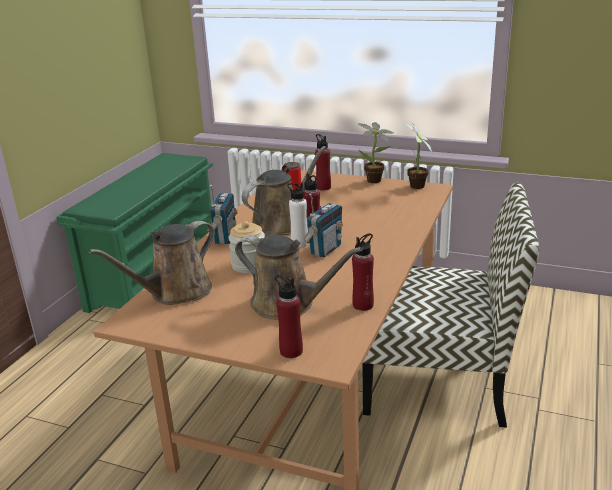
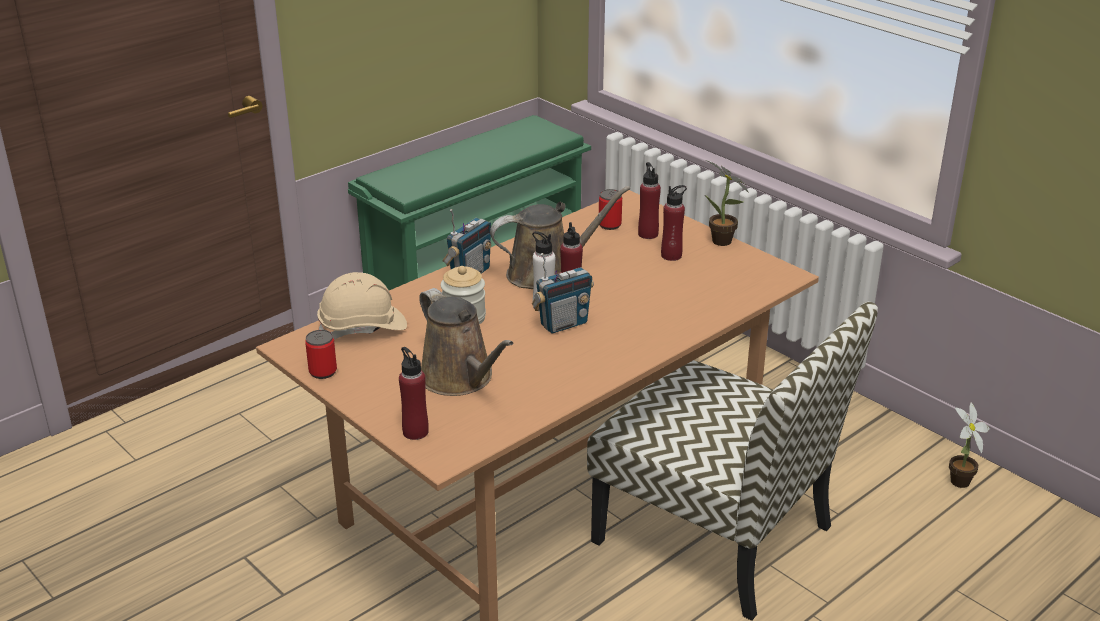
camera: 25 degrees right, 5 degrees up
brown watering can [89,221,215,305] -> beige hard hat [317,272,407,339]
red bottle [352,233,374,311] -> red bottle moved to [661,185,687,261]
potted plant [406,123,432,189] -> potted plant moved to [949,402,990,488]
none -> can [305,330,337,379]

